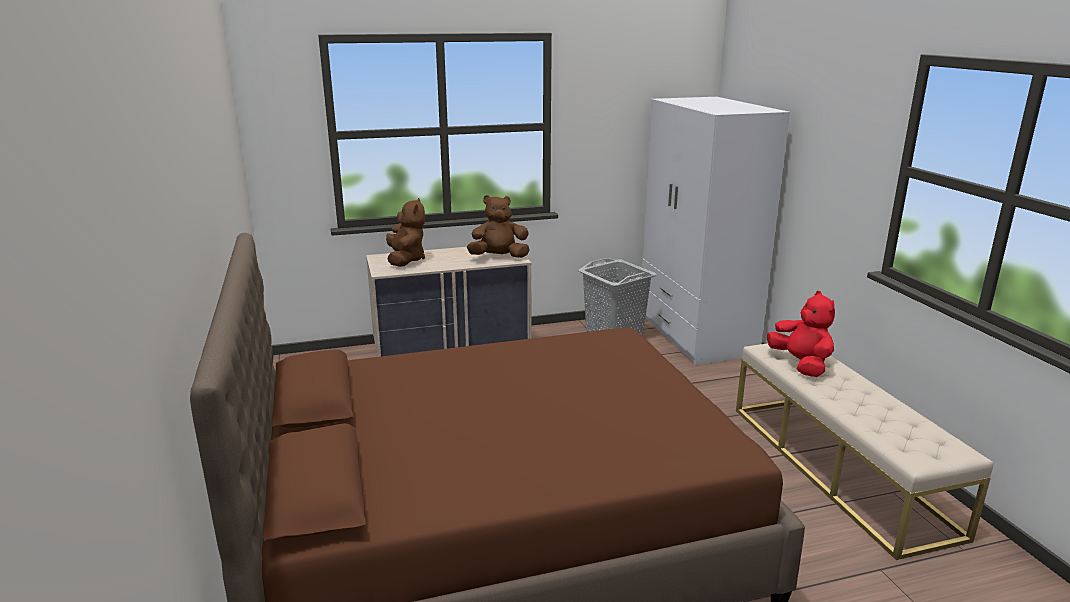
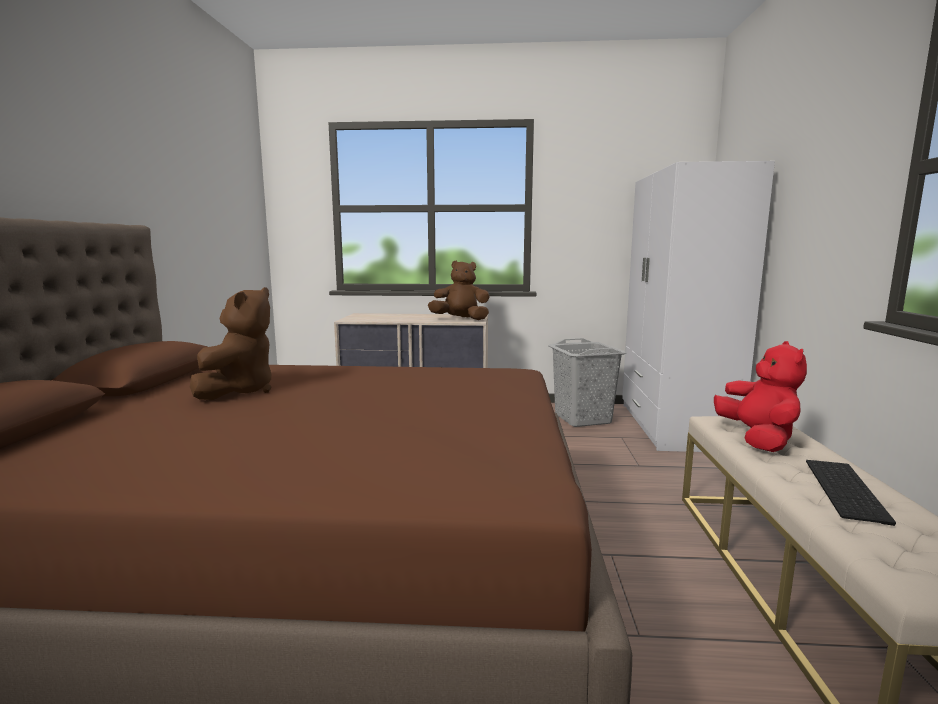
camera: 20 degrees right, 10 degrees down
brown plush toy [386,198,425,267] -> brown plush toy moved to [190,287,272,400]
none -> keyboard [806,460,896,526]

